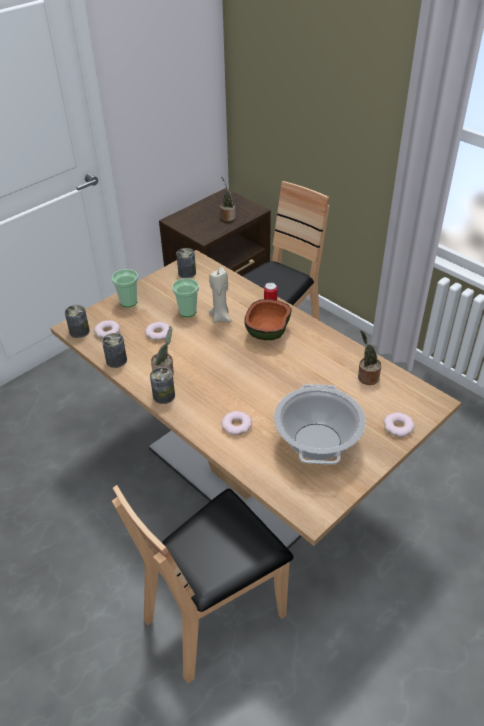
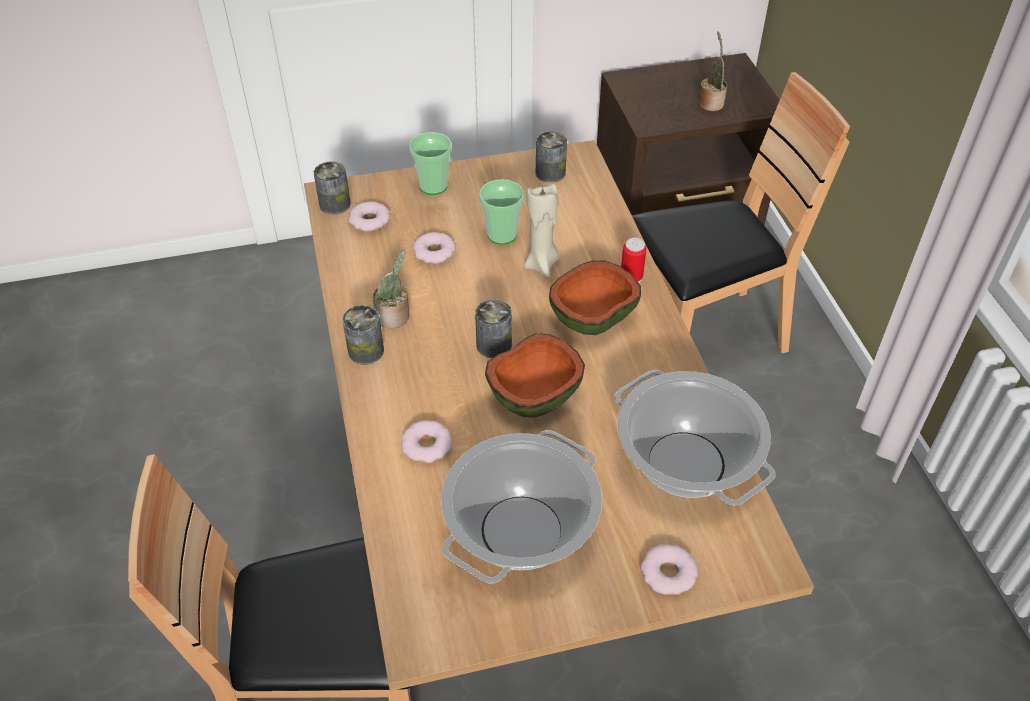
camera: 30 degrees right, 5 degrees up
can [102,333,127,368] -> can moved to [475,299,512,358]
potted plant [358,330,382,385] -> cooking pot [615,370,776,506]
none -> bowl [485,333,585,418]

